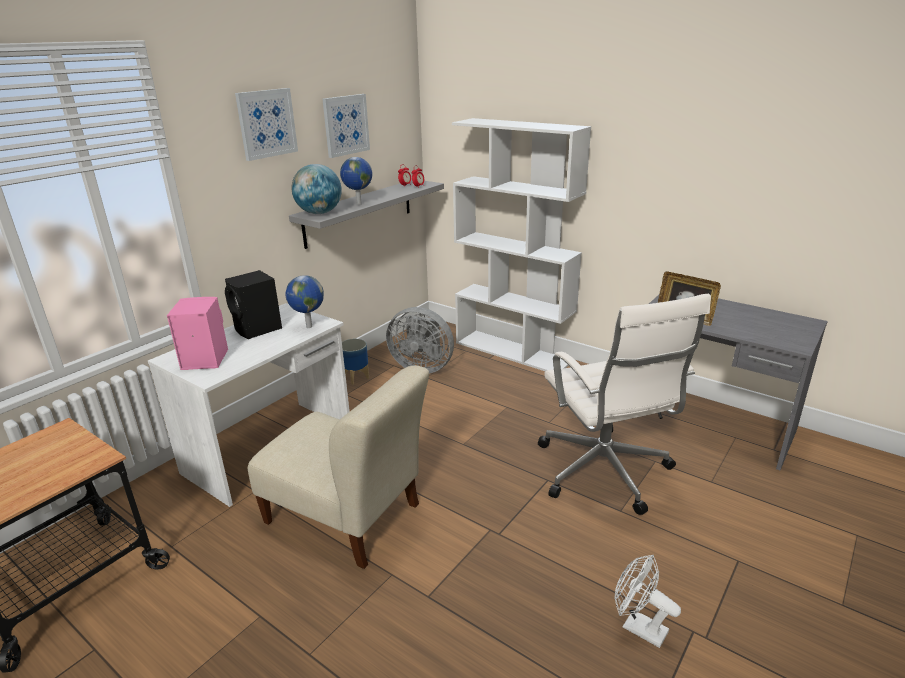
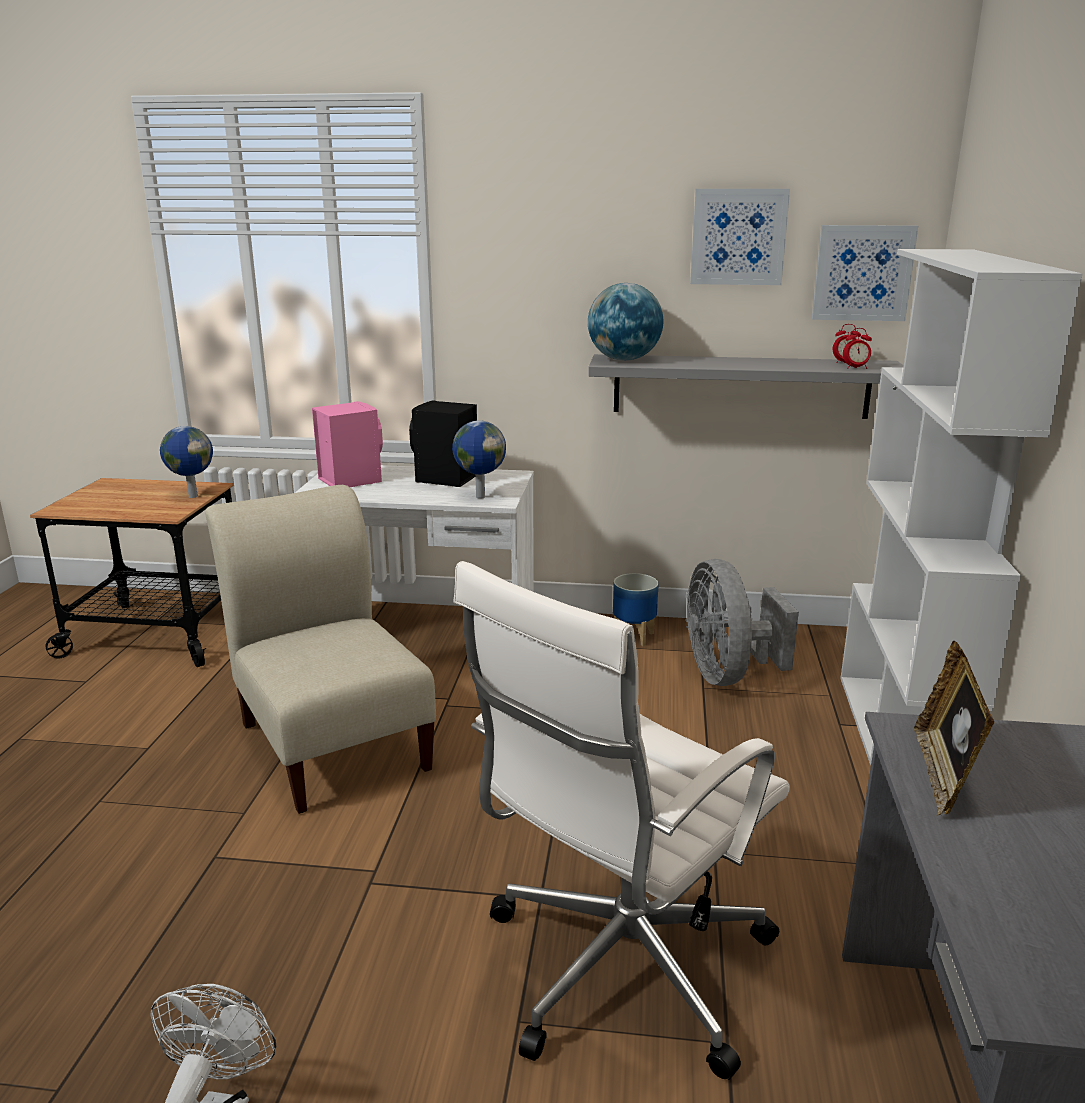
camera: 60 degrees right, 5 degrees down
picture [235,88,298,161] -> picture moved to [812,225,918,321]
beige chair [248,365,429,569] -> beige chair turned 150 degrees clockwise [205,485,436,814]
globe [340,157,372,205] -> globe moved to [160,426,213,498]

